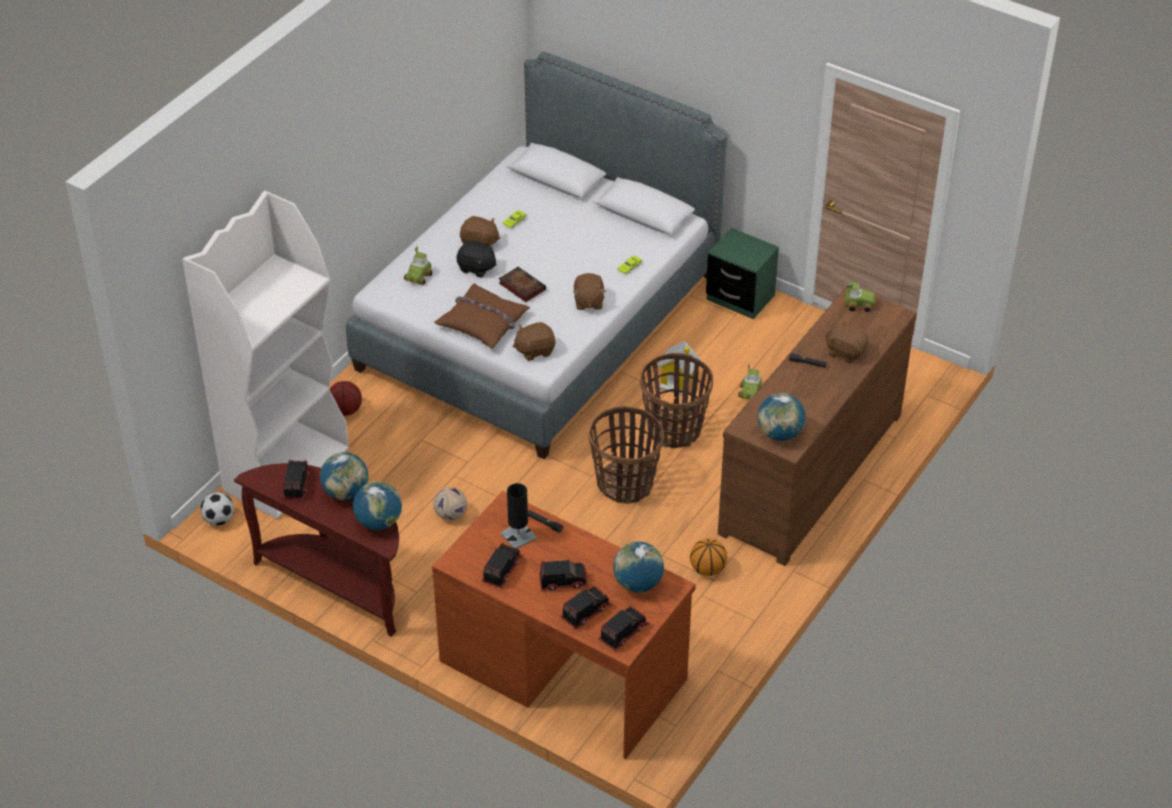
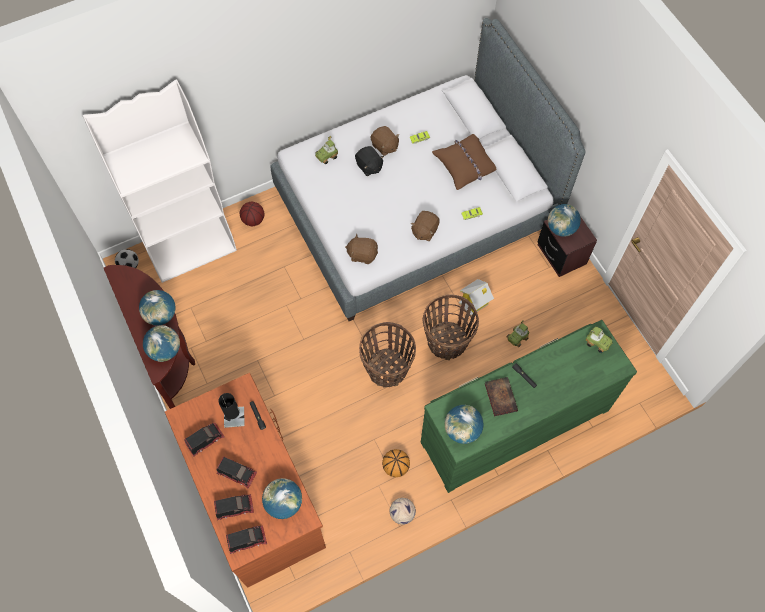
camera: 30 degrees right, 20 degrees up
toy truck [282,459,311,499] -> none
football [433,487,467,520] -> football moved to [390,498,416,525]
brown pillow [434,283,530,349] -> brown pillow moved to [432,134,496,190]
book [499,267,546,302] -> book moved to [485,377,518,417]
green nightstand [706,228,779,319] -> brown nightstand [538,216,597,277]
brown dresser [718,286,917,566] -> green dresser [421,320,637,493]
brown plush toy [825,320,869,363] -> none
none -> globe [548,204,581,237]

